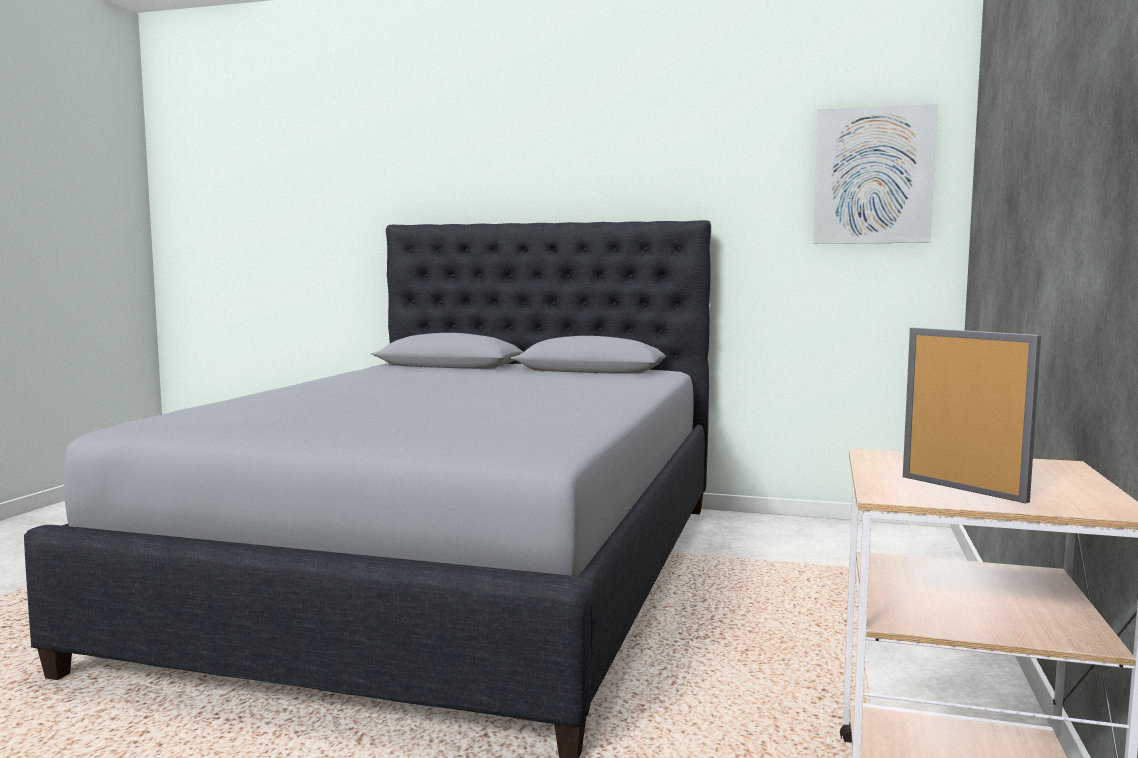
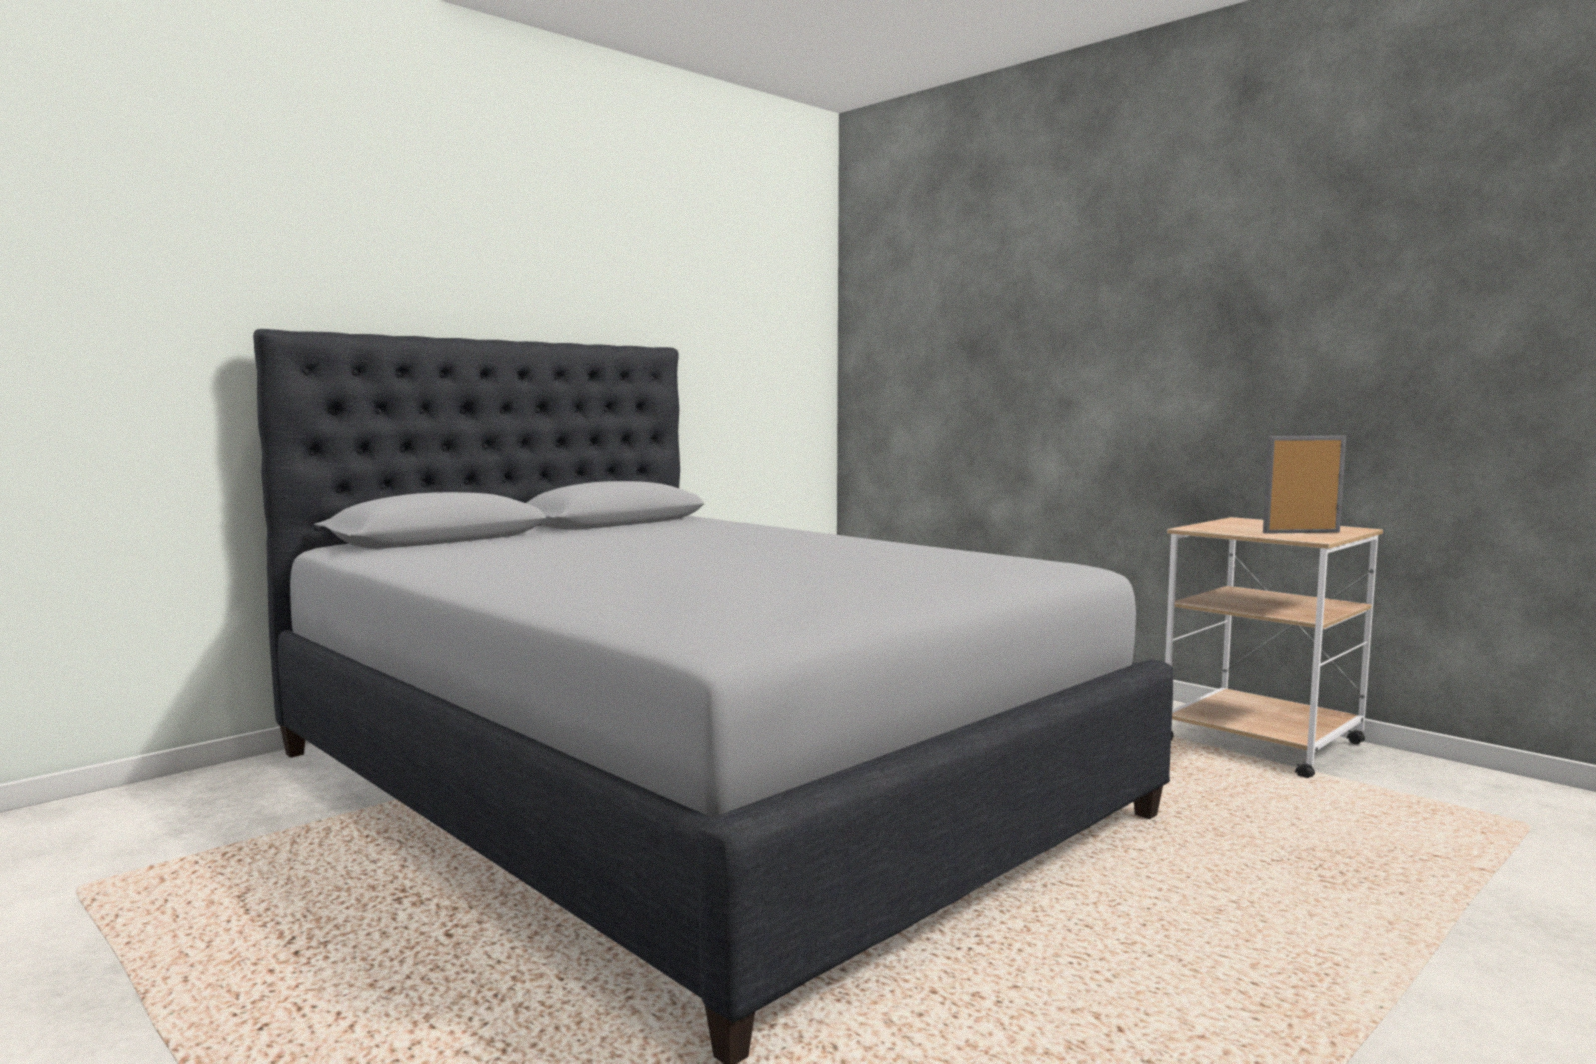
camera: 60 degrees left, 0 degrees up
picture [813,104,937,244] -> none

